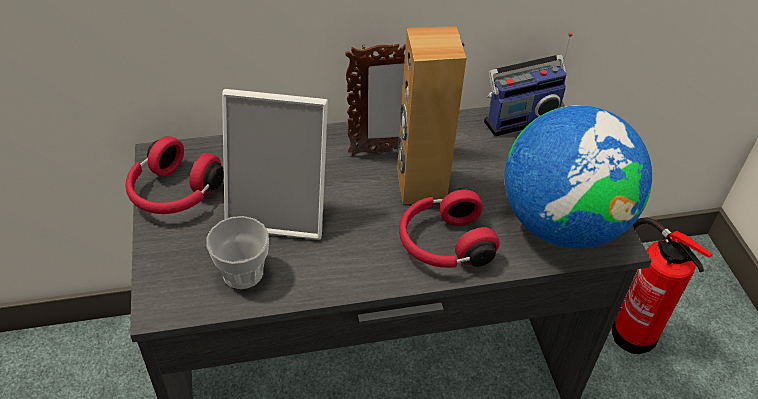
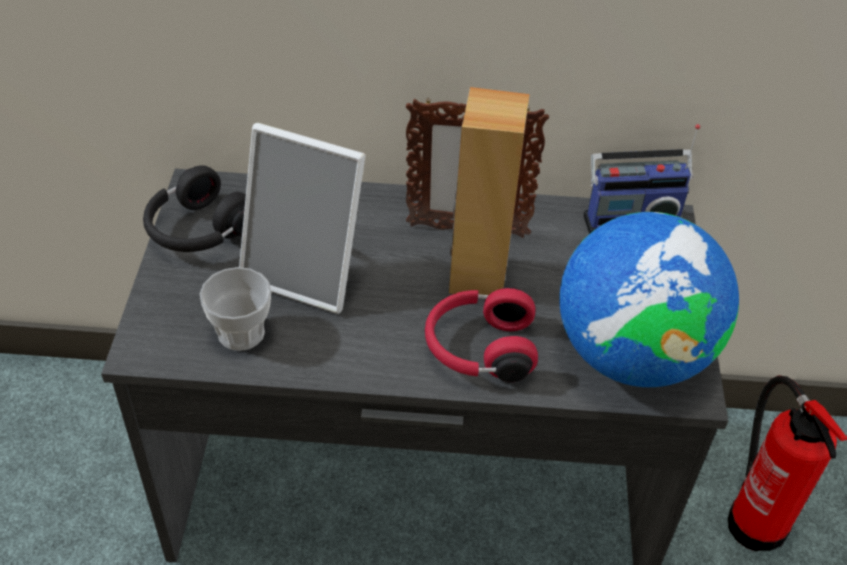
camera: 15 degrees right, 0 degrees up
red headphones [125,136,224,214] -> black headphones [143,165,246,252]

